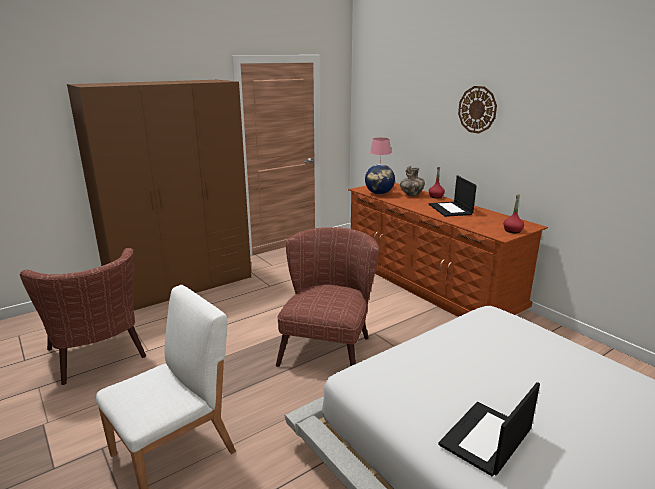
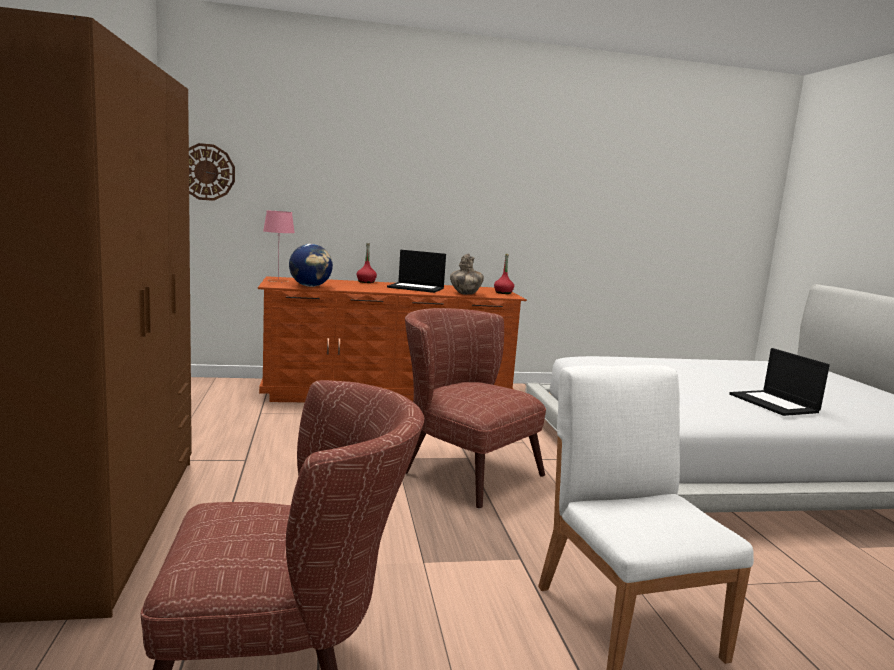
camera: 65 degrees left, 10 degrees down
vase [400,166,425,196] -> vase moved to [450,254,484,295]
wall clock [458,86,497,133] -> wall clock moved to [189,143,235,201]

